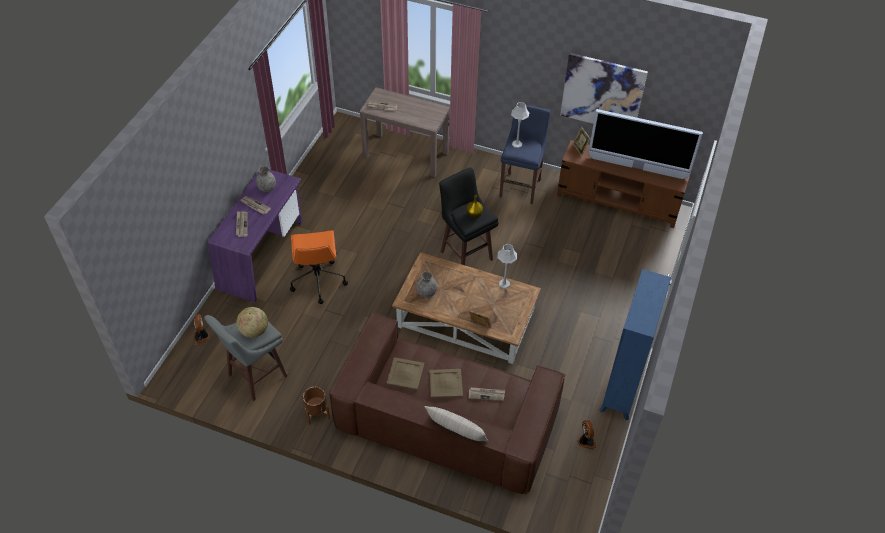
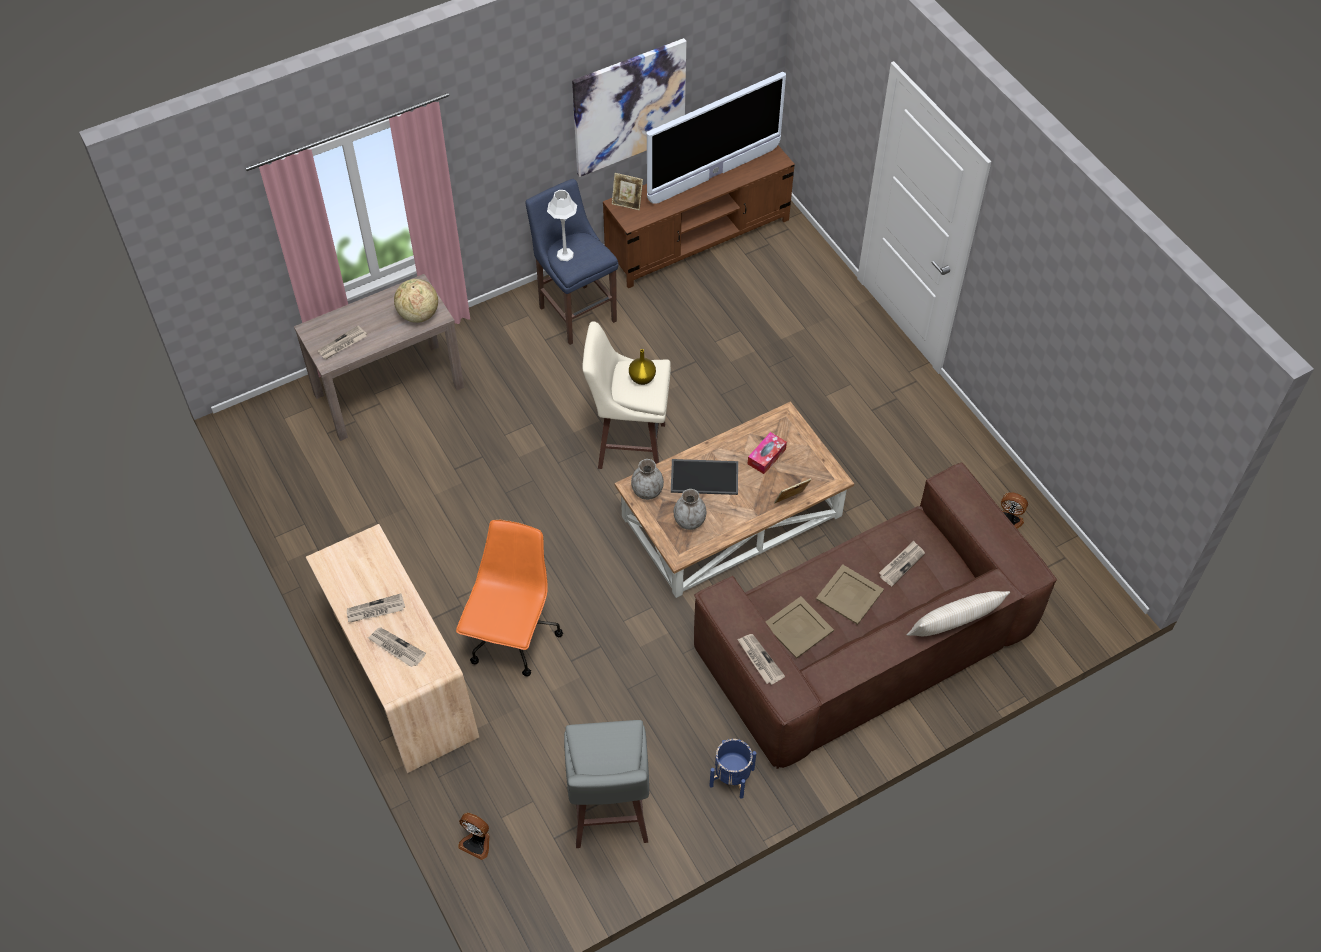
camera: 50 degrees left, 5 degrees up
purple desk [208,169,302,302] -> beige desk [306,524,479,773]
globe [236,307,268,338] -> globe moved to [394,279,438,323]
grey vase [256,166,276,192] -> grey vase moved to [631,459,664,500]
orange office chair [290,230,348,304] -> orange office chair turned 105 degrees counterclockwise [456,520,563,676]
brown planter [302,387,330,425] -> blue planter [709,739,756,799]
black stool [439,167,499,265] -> beige stool [582,321,671,469]
grey table lamp [498,244,517,288] -> none
blue bookcase [600,269,671,420] -> none
none -> tray [671,459,738,495]
none -> newspaper [737,634,785,685]
none -> tissue box [748,432,787,474]

